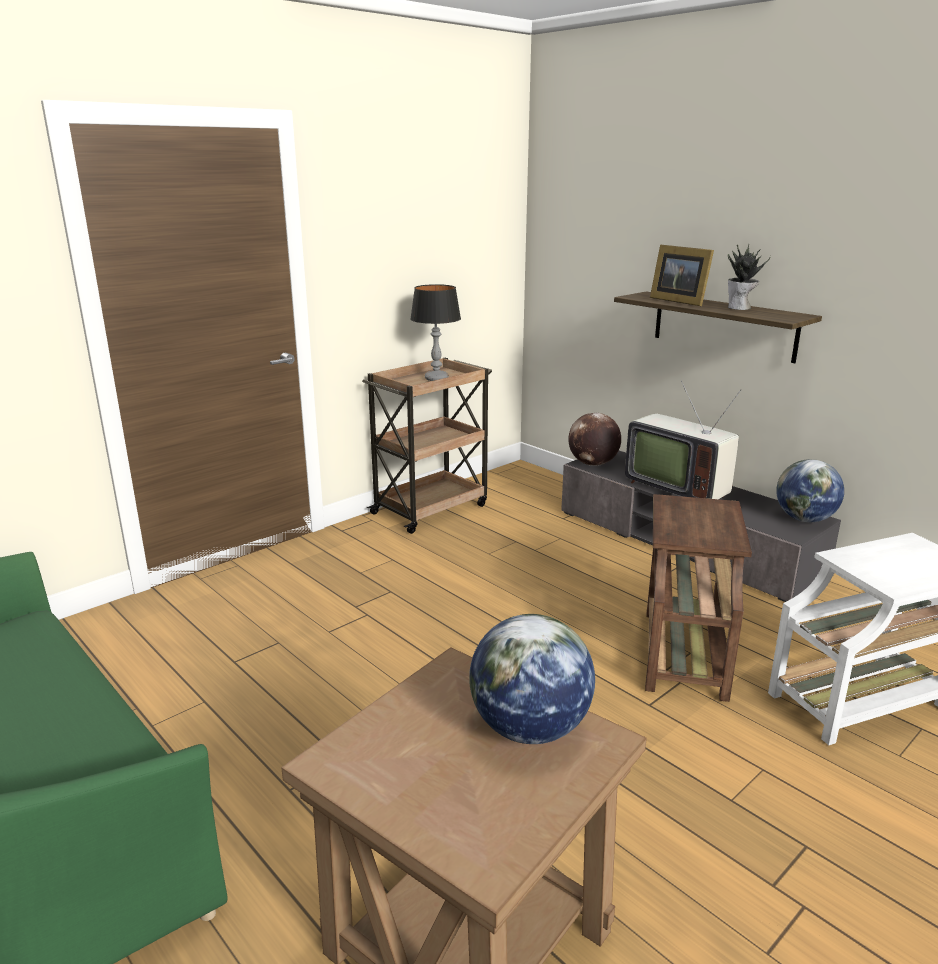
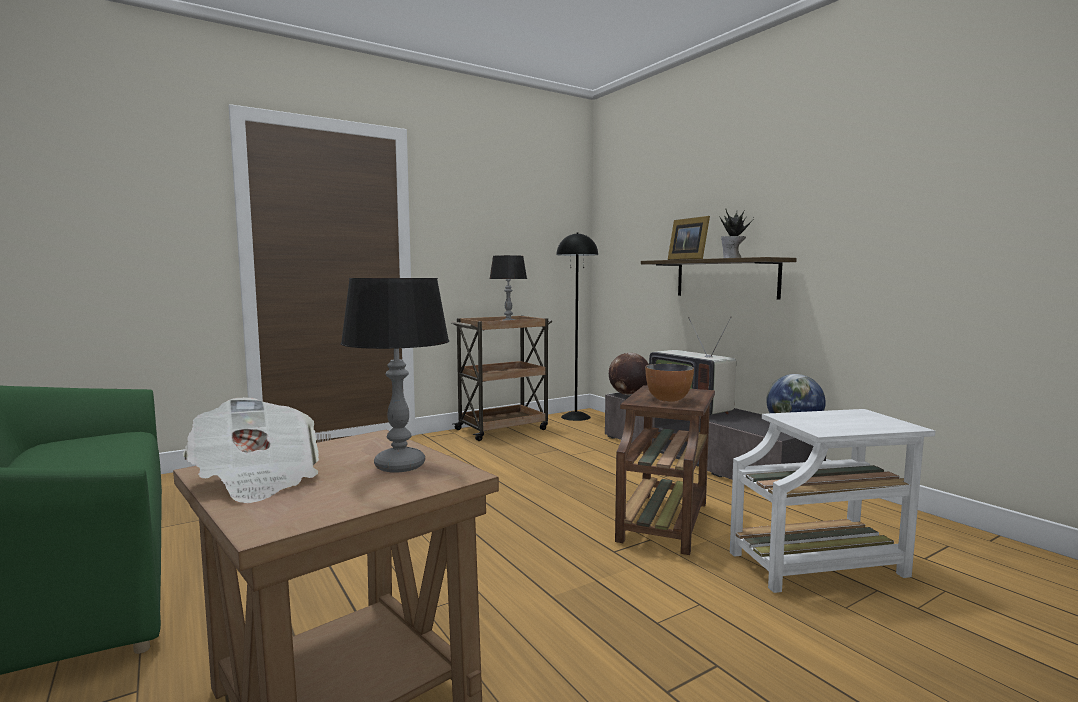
camera: 10 degrees right, 15 degrees down
globe [469,614,595,744] -> table lamp [341,278,449,473]
none -> newspaper [183,397,319,503]
none -> black floor lamp [556,232,598,421]
none -> bowl [645,364,694,402]

